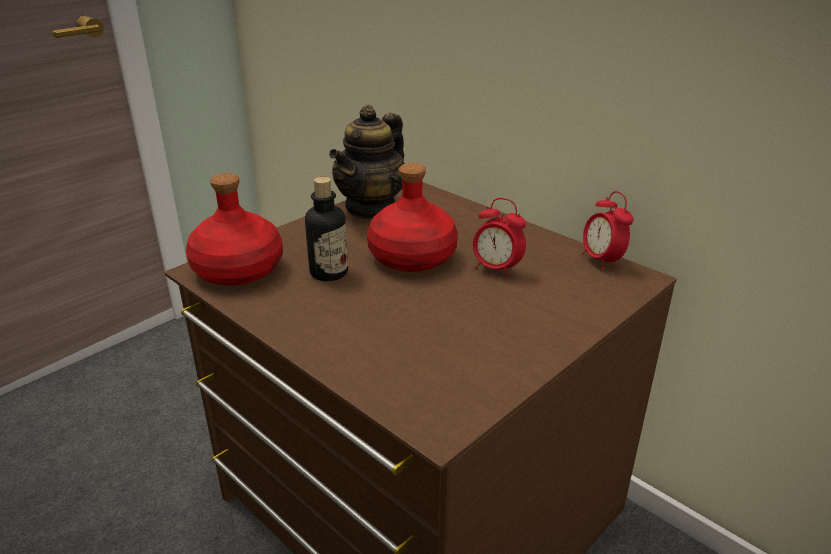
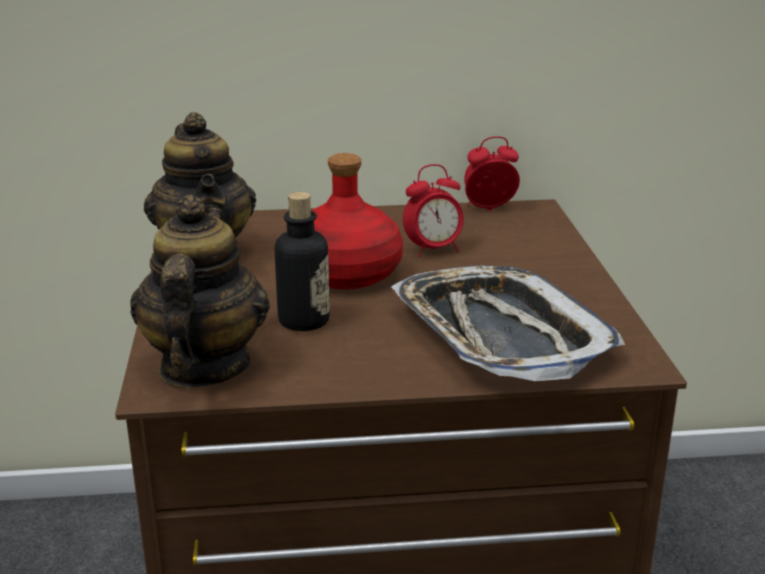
camera: 50 degrees left, 5 degrees down
red bottle [186,173,283,286] -> teapot [130,195,270,387]
alarm clock [582,191,633,270] -> alarm clock turned 150 degrees clockwise [464,136,520,211]
none -> tray [391,265,625,381]

